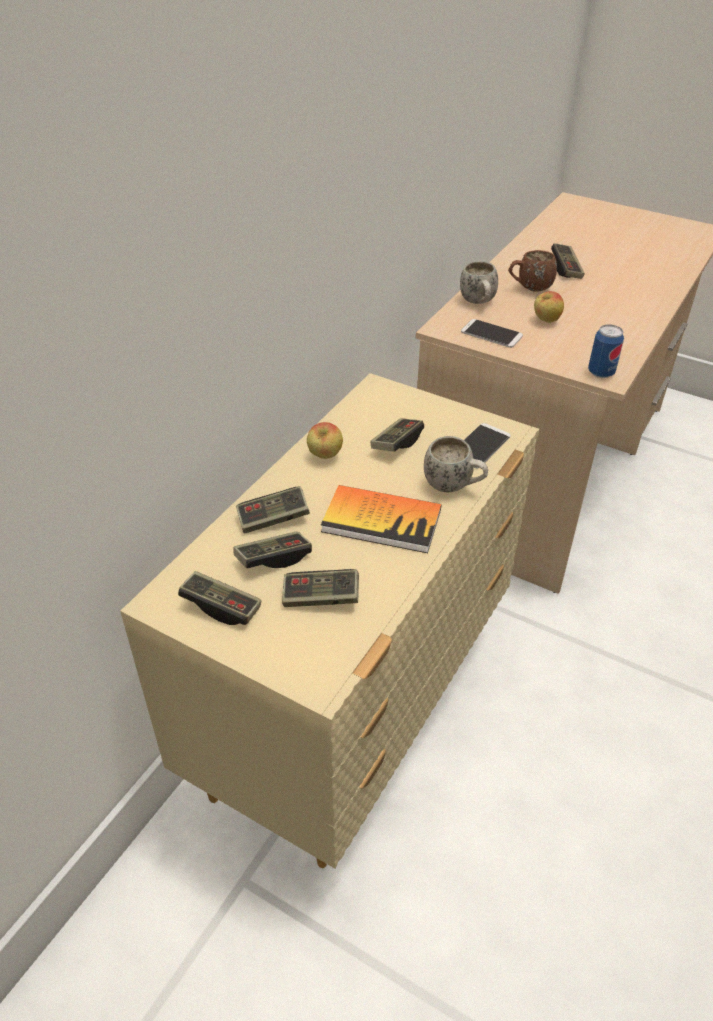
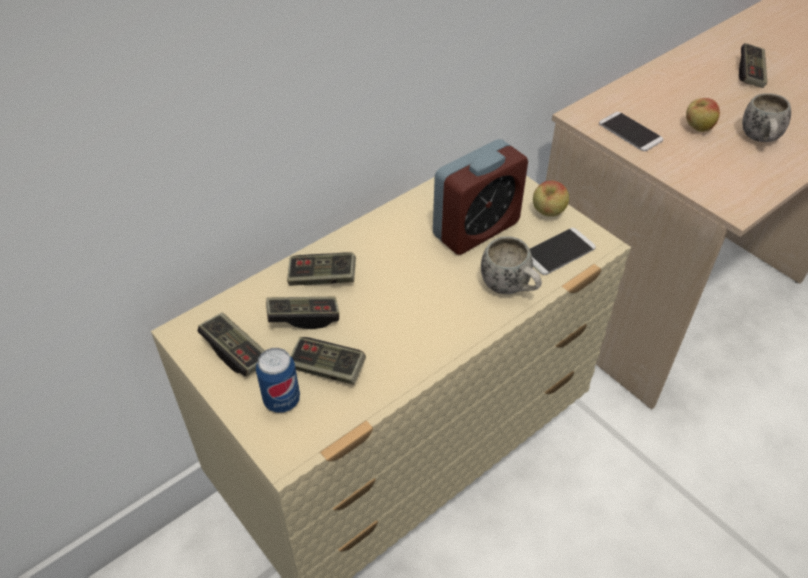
camera: 20 degrees right, 5 degrees up
apple [307,422,343,459] -> apple moved to [533,181,569,217]
book [321,485,441,553] -> none
game controller [371,418,424,452] -> alarm clock [433,139,528,255]
white mug [460,261,498,304] -> white mug moved to [742,93,791,142]
brown mug [508,250,557,292] -> none
can [588,324,624,378] -> can moved to [256,348,300,413]

